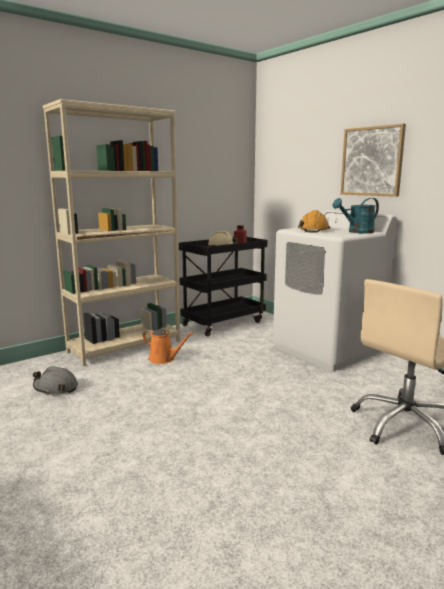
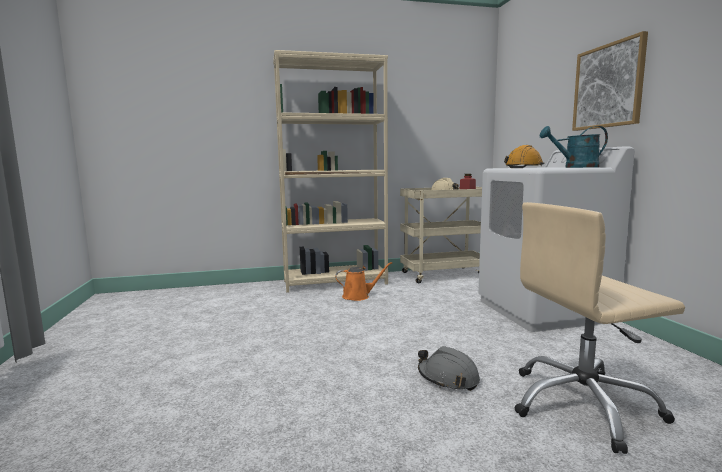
camera: 25 degrees right, 5 degrees down
grey hard hat [33,366,78,395] -> grey hard hat moved to [418,346,480,391]
orange watering can [143,330,194,364] -> orange watering can turned 60 degrees counterclockwise [335,262,392,301]
black cart [179,237,267,336] -> beige cart [400,187,482,284]

